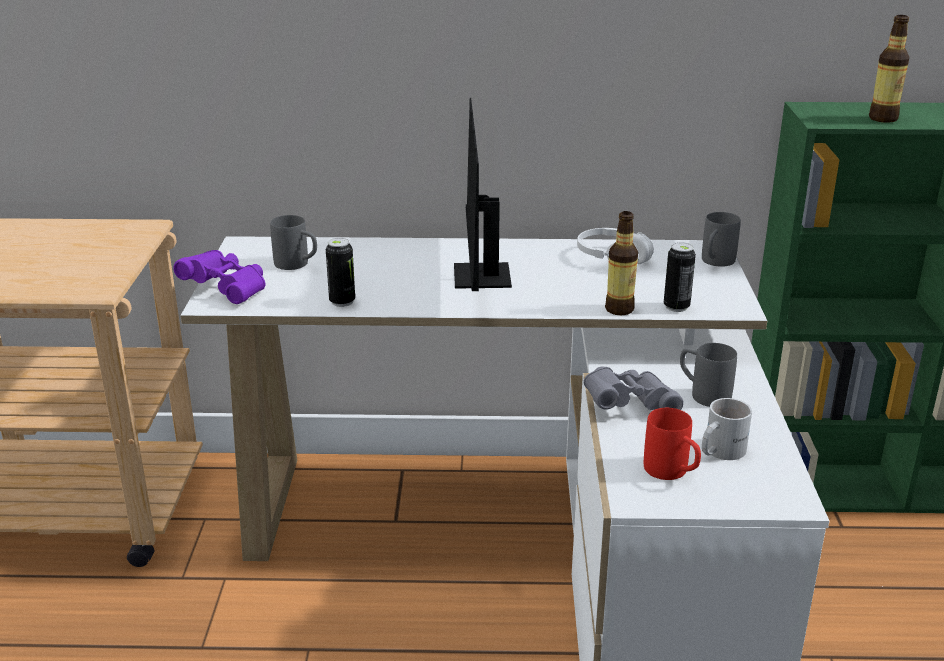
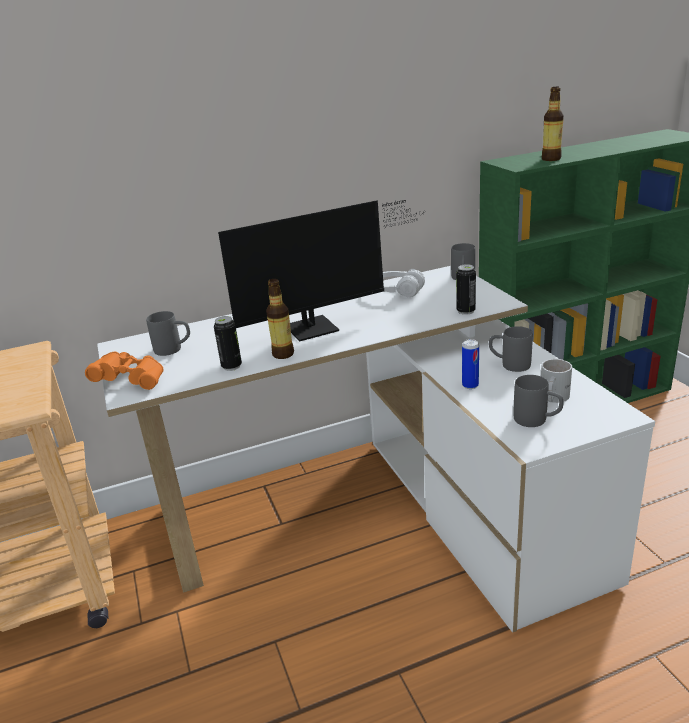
camera: 20 degrees left, 0 degrees up
purple binoculars [173,250,266,304] -> orange binoculars [85,352,164,390]
monitor [454,98,512,291] -> monitor turned 90 degrees counterclockwise [218,200,425,342]
grey binoculars [584,366,684,410] -> can [462,339,479,389]
bottle [605,211,638,315] -> bottle moved to [266,279,294,359]
red mug [644,408,701,480] -> grey mug [514,375,564,427]

